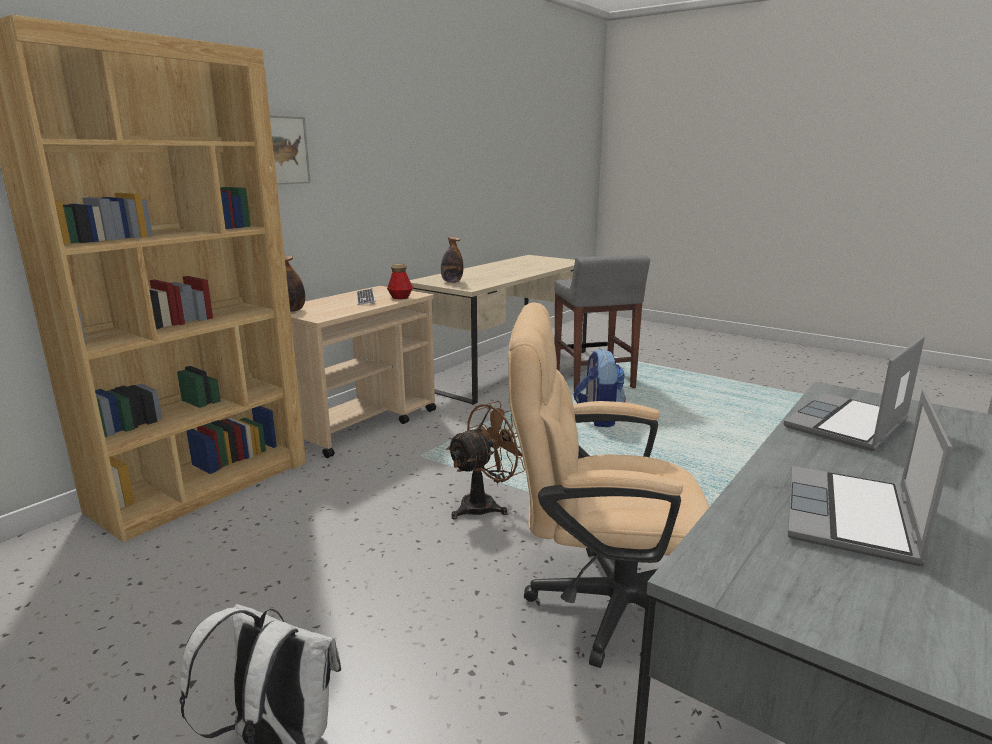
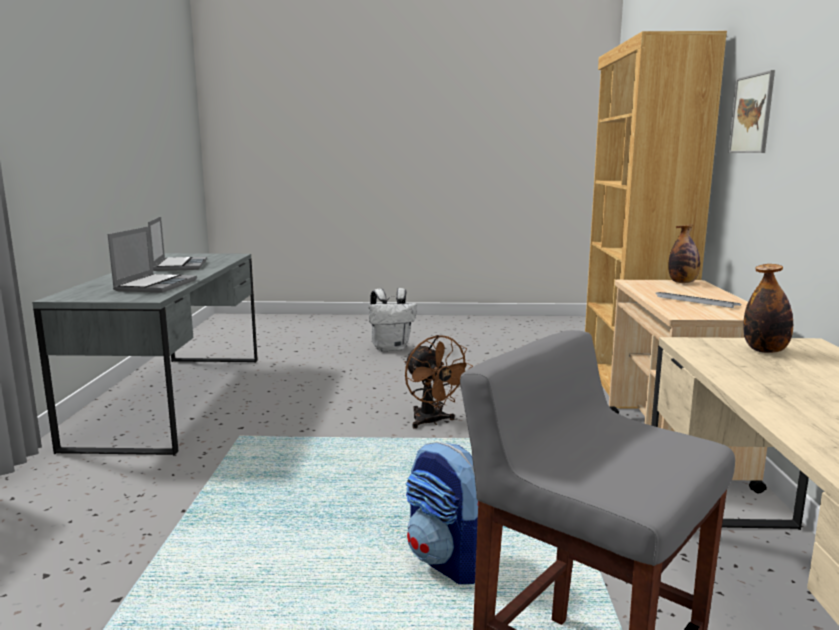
camera: 145 degrees right, 5 degrees down
bottle [387,263,413,299] -> none
brown fan [446,401,525,519] -> brown fan turned 45 degrees counterclockwise [405,335,473,429]
beige office chair [508,302,709,668] -> none

